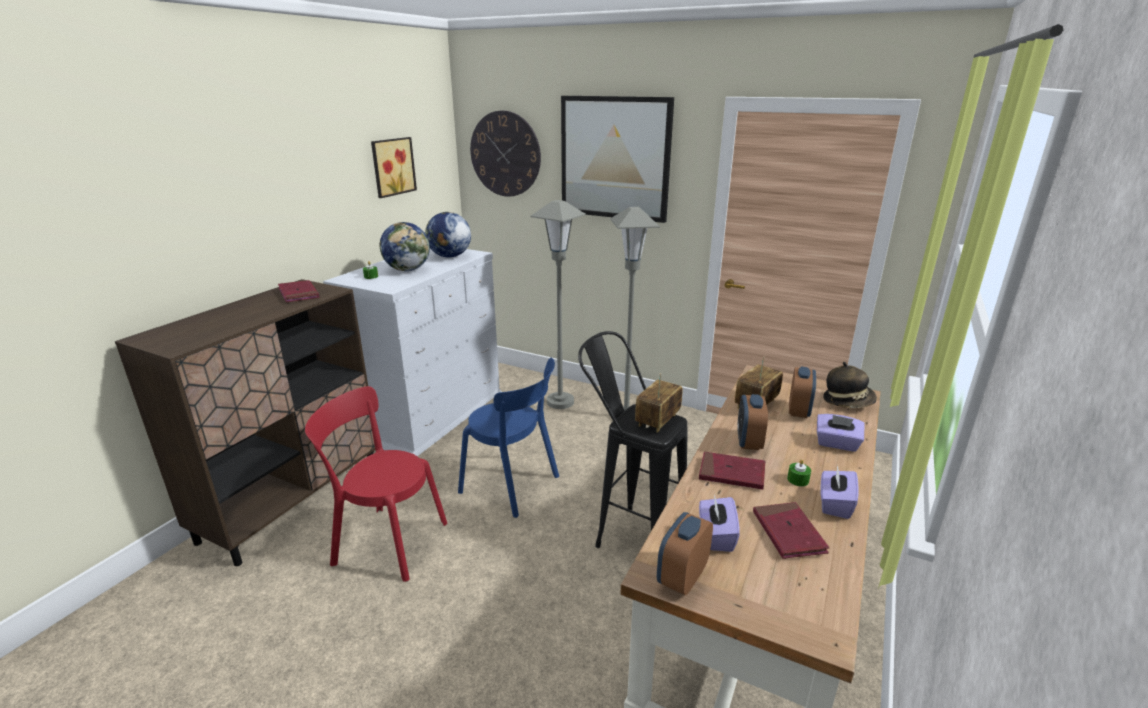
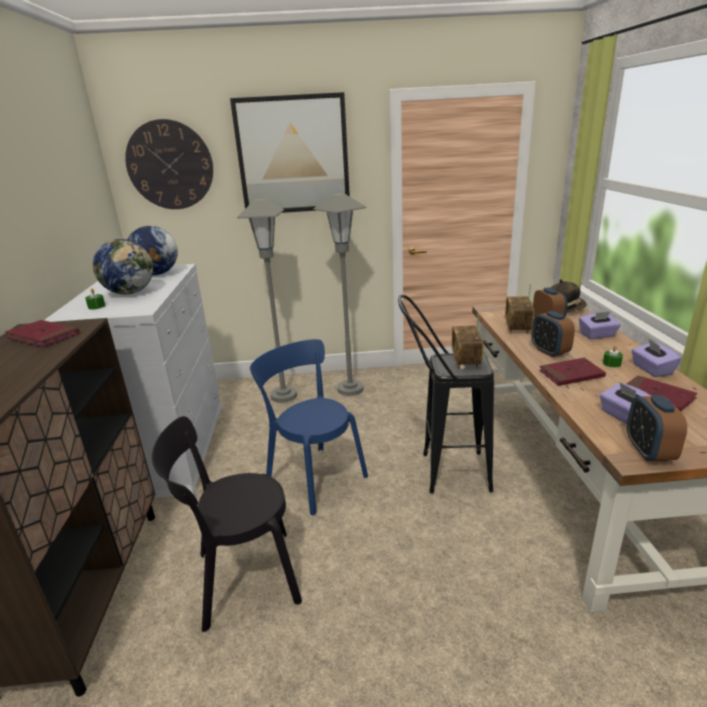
camera: 30 degrees left, 0 degrees up
red chair [305,386,447,582] -> black chair [152,416,302,632]
picture [371,137,417,198] -> none
blue chair [458,358,559,518] -> blue chair turned 135 degrees counterclockwise [250,339,368,515]

